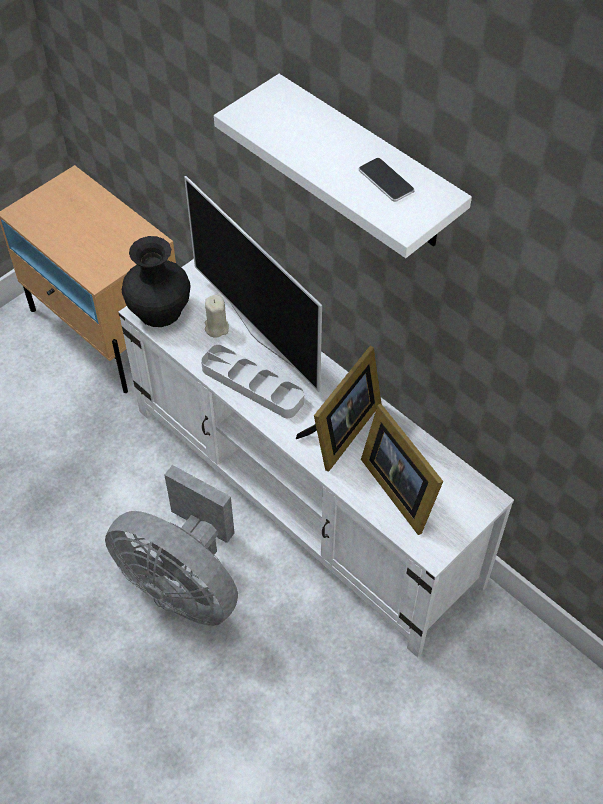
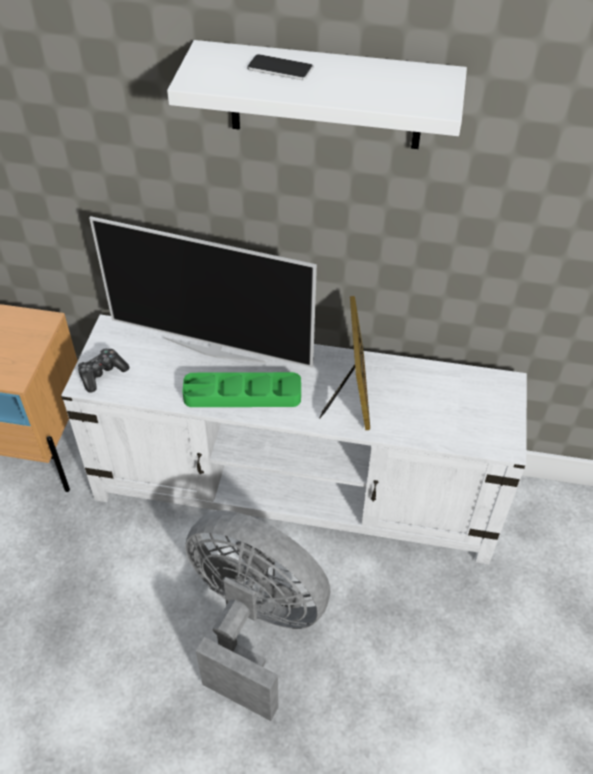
camera: 35 degrees left, 5 degrees down
grey fan [105,465,238,626] -> grey fan turned 150 degrees counterclockwise [185,510,330,721]
black vase [122,236,190,327] -> game controller [78,348,129,393]
grey tray [201,344,304,418] -> green tray [182,372,301,407]
beige candle [205,295,229,338] -> none
phone [359,158,415,202] -> phone moved to [247,54,313,80]
picture frame [361,404,443,535] -> none

